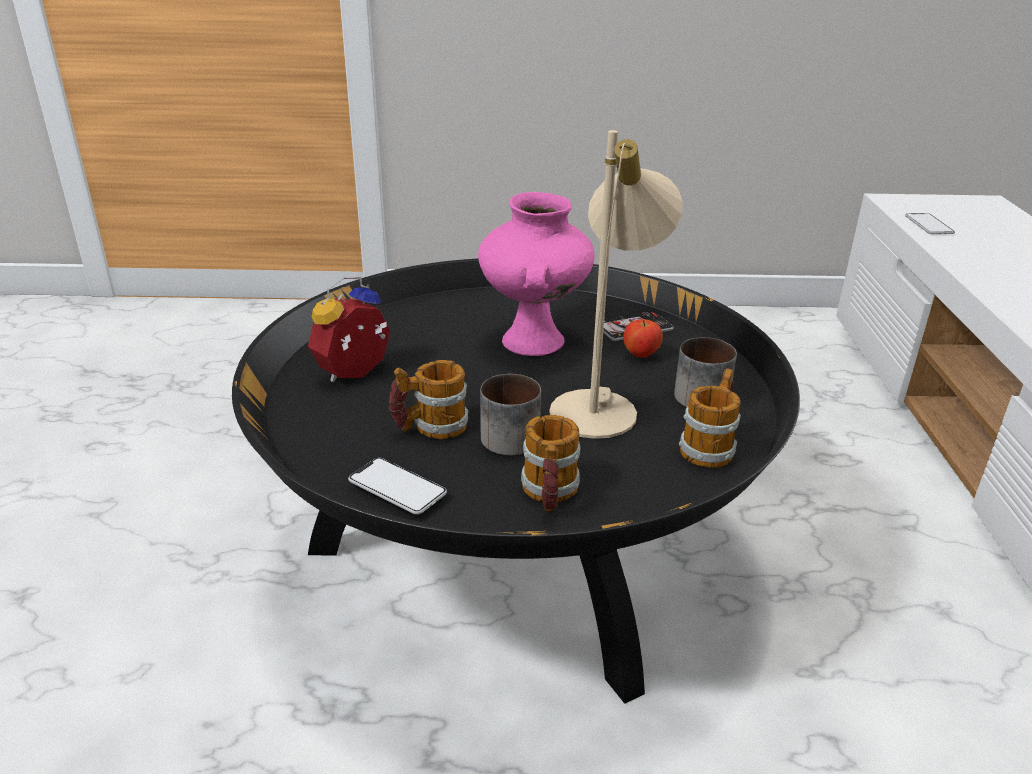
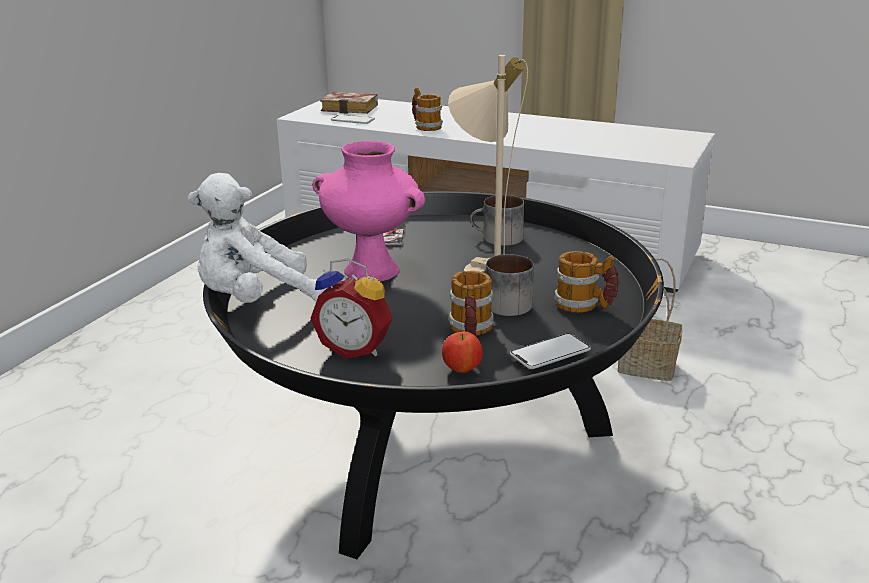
camera: 65 degrees left, 5 degrees down
alarm clock [308,276,390,382] -> alarm clock turned 45 degrees counterclockwise [310,258,393,359]
apple [623,319,663,358] -> apple moved to [442,332,483,373]
mug [679,368,741,468] -> mug moved to [412,88,443,131]
none -> white plush toy [188,173,327,303]
none -> book [320,92,378,114]
none -> basket [618,258,682,381]

